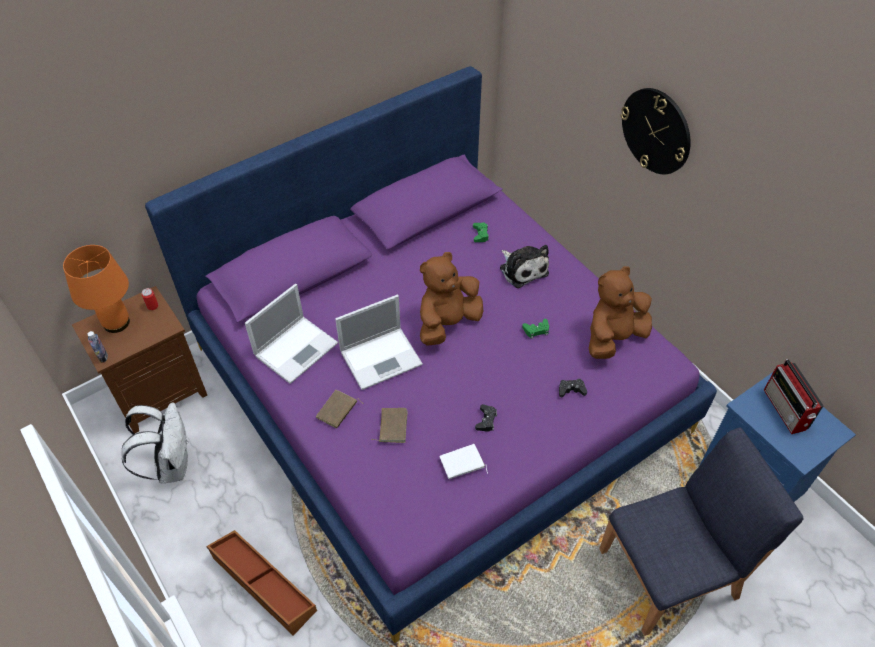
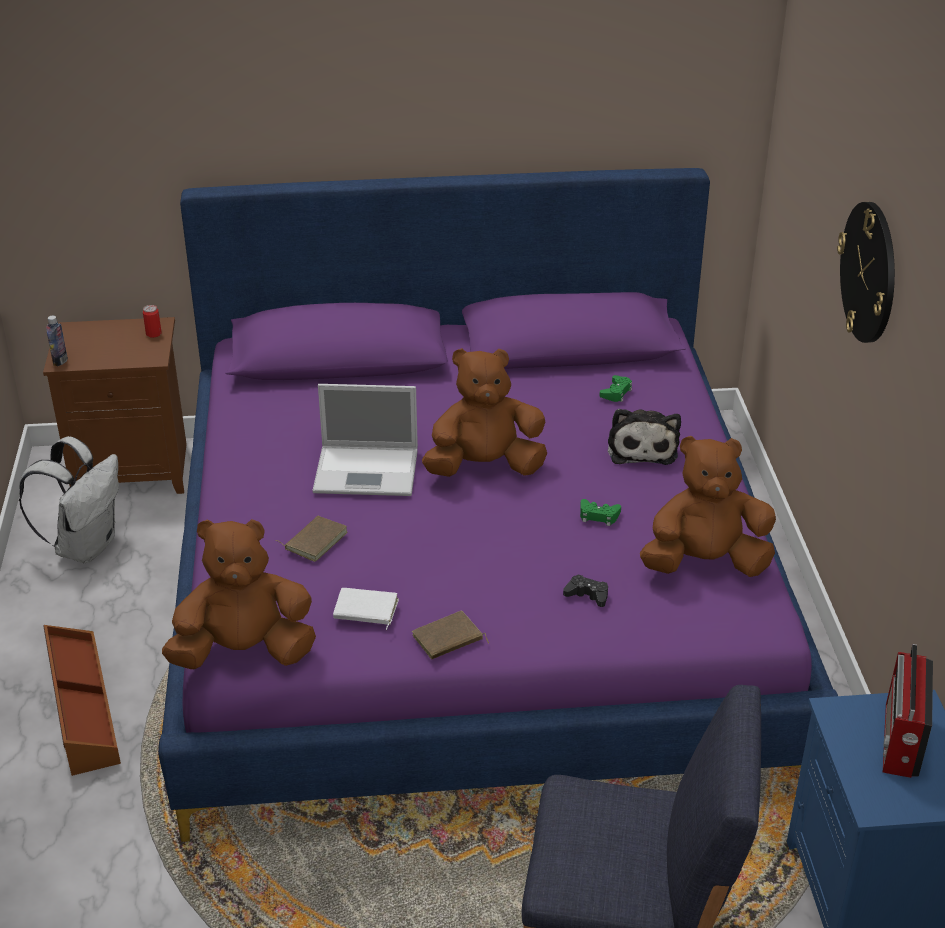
camera: 30 degrees right, 15 degrees down
orange table lamp [63,245,130,333] -> none
laptop [245,284,338,384] -> none
brown book [316,390,363,429] -> brown book moved to [412,610,489,660]
black game controller [475,404,497,432] -> none
none -> brown plush toy [162,519,316,669]

